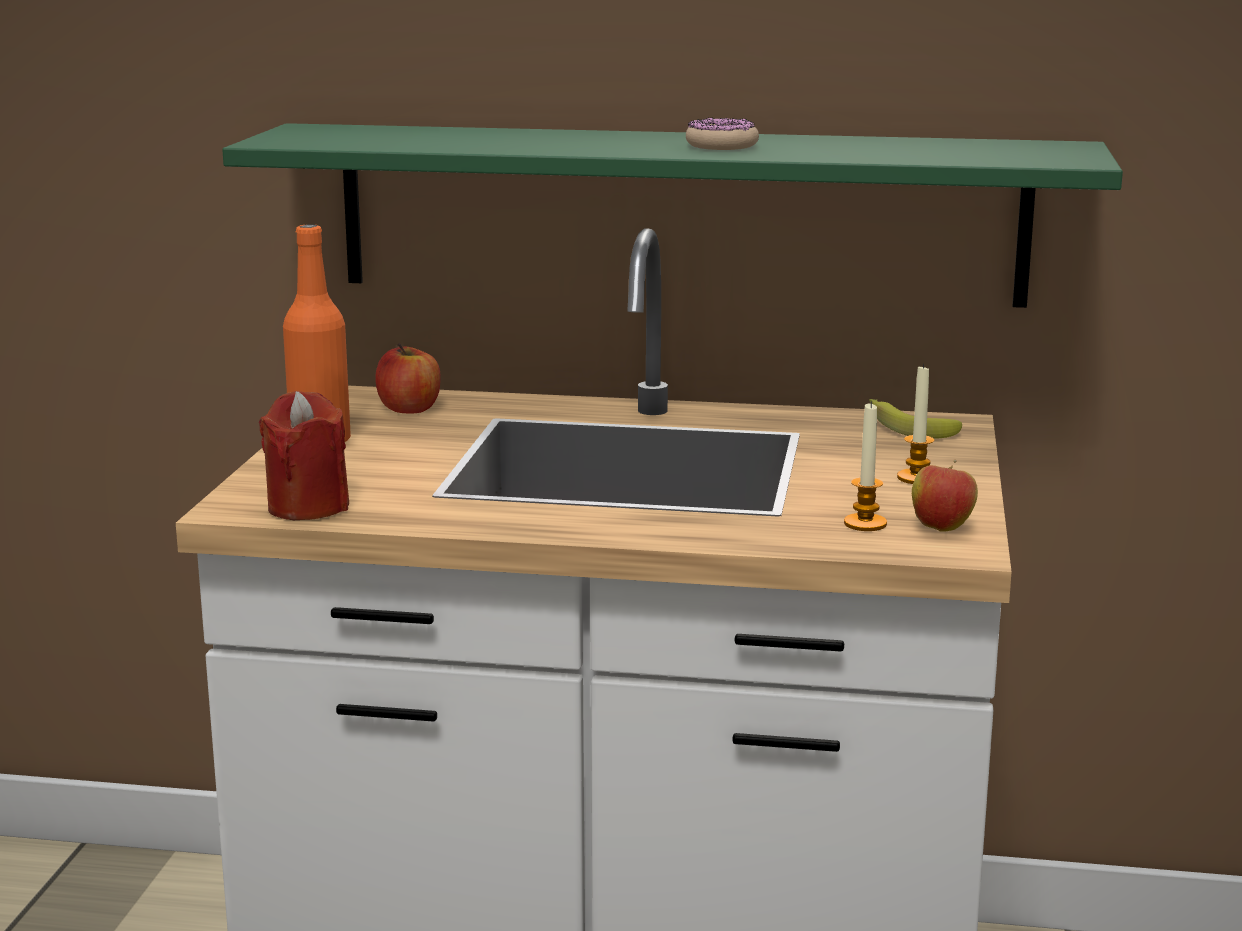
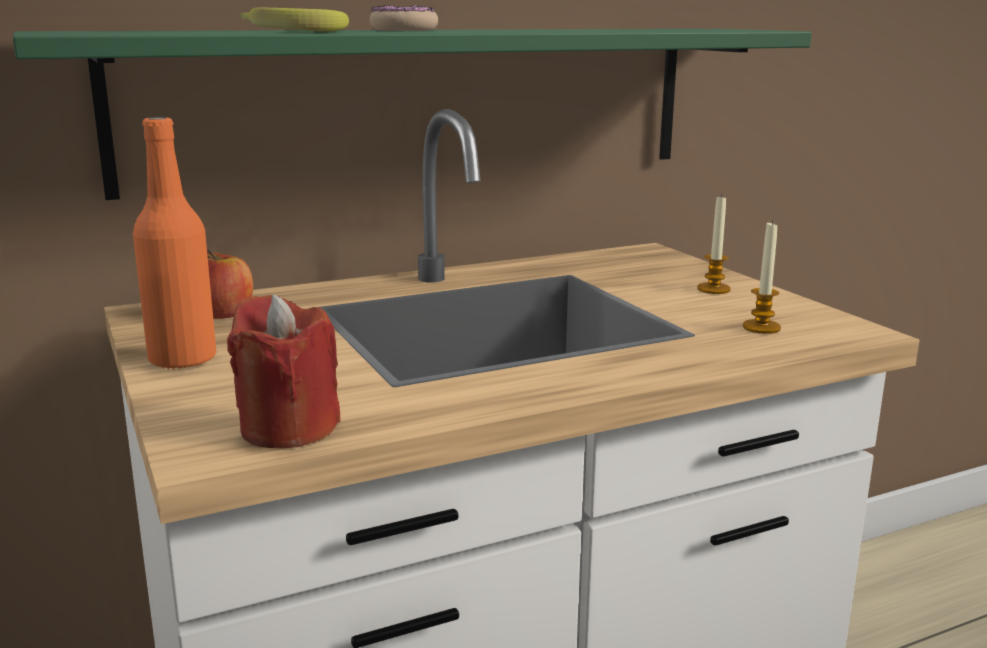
camera: 35 degrees left, 0 degrees up
donut [686,117,759,150] -> donut moved to [370,5,438,31]
banana [869,399,962,439] -> banana moved to [239,8,349,31]
apple [912,460,978,532] -> none

